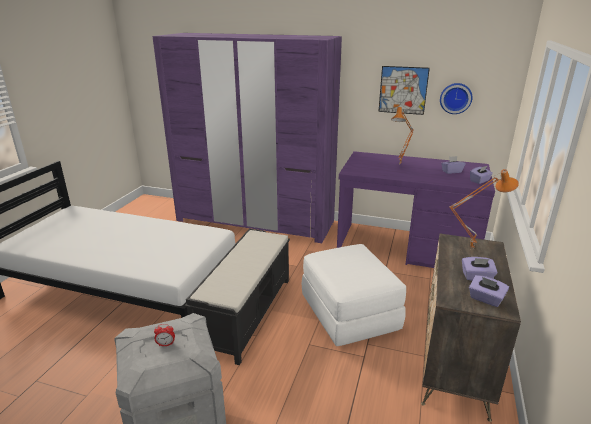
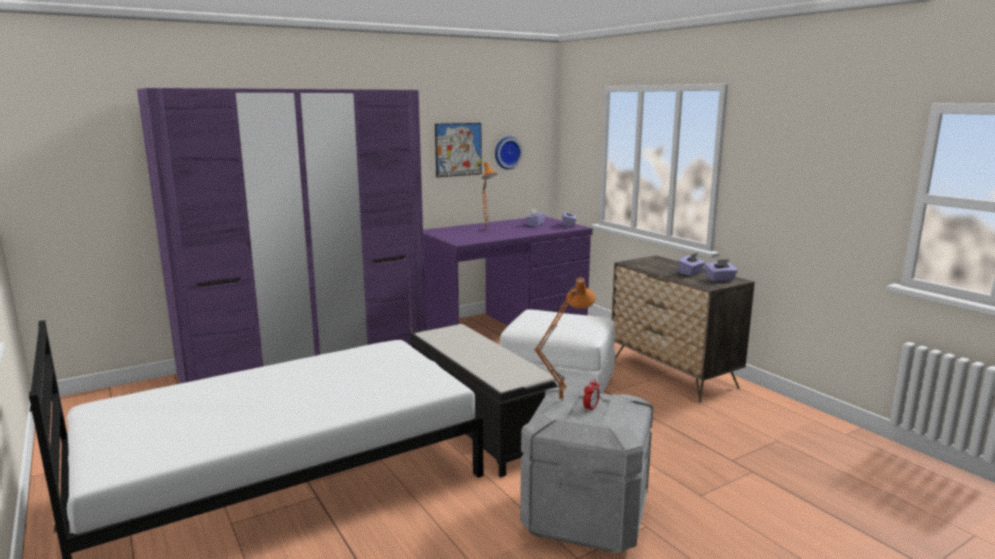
camera: 50 degrees left, 10 degrees down
orange table lamp [449,169,519,250] -> orange table lamp moved to [534,277,596,402]

